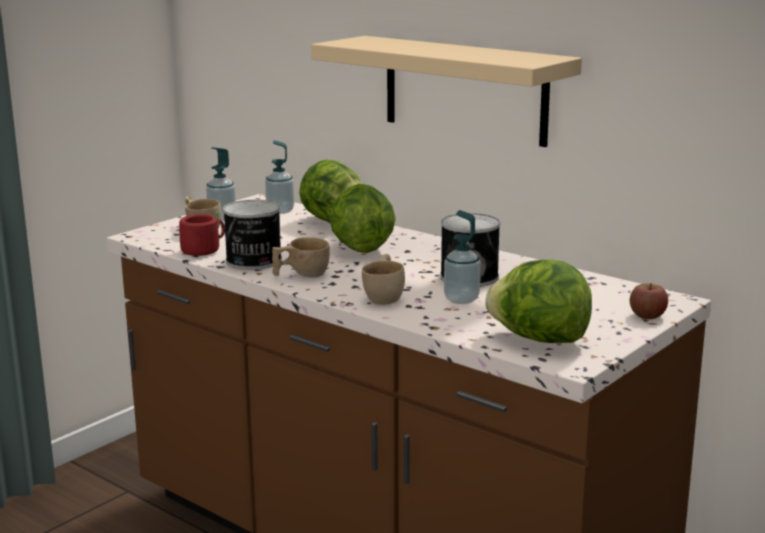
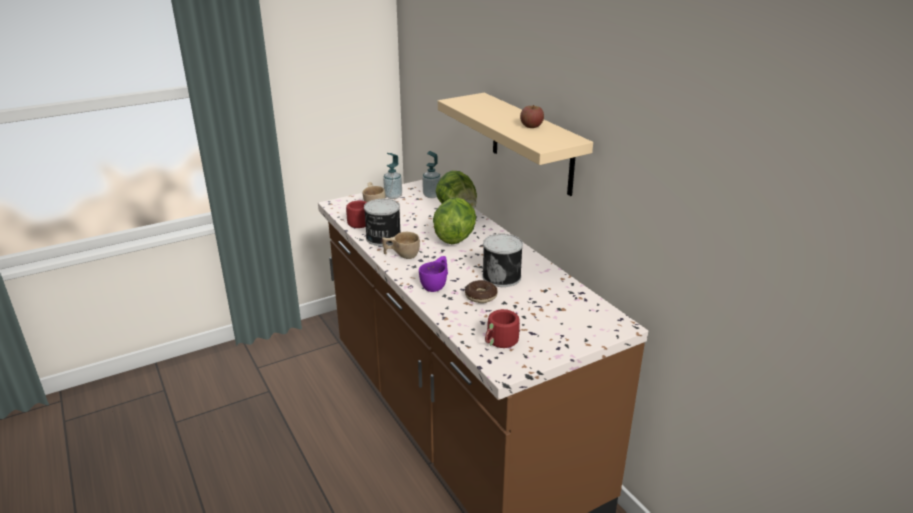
camera: 20 degrees right, 10 degrees up
beige cup [362,254,405,305] -> purple cup [419,256,448,292]
soap dispenser [444,210,480,304] -> donut [465,280,497,303]
lettuce [485,260,592,343] -> red mug [485,309,520,348]
apple [630,283,668,319] -> apple moved to [520,105,544,128]

